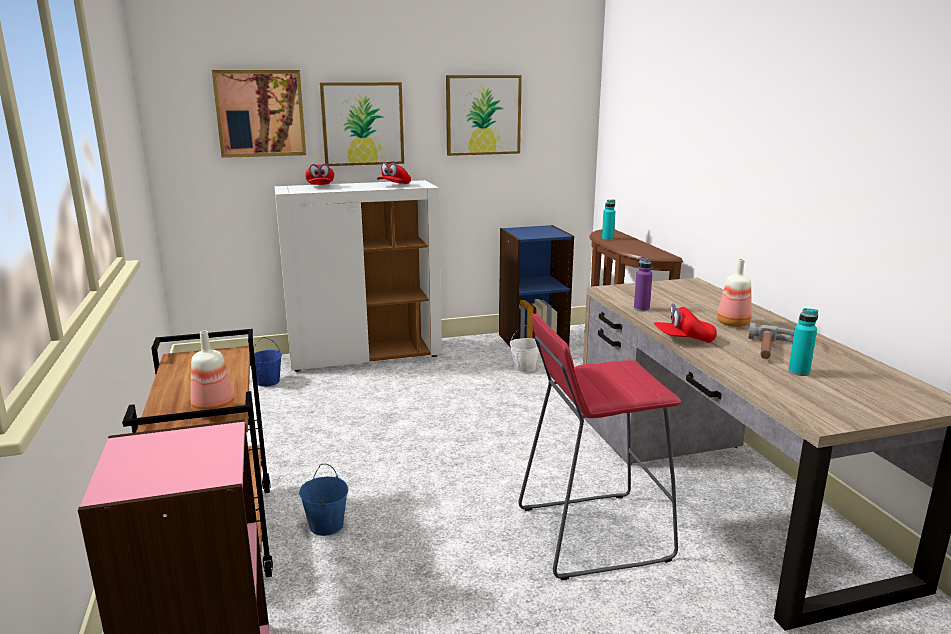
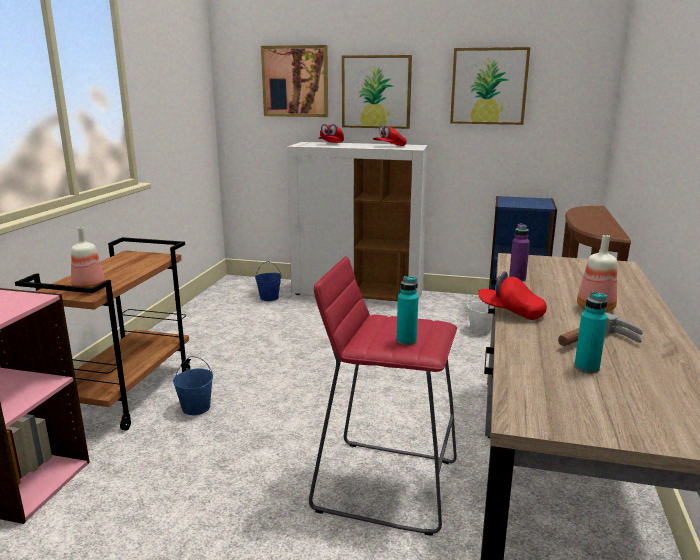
camera: 30 degrees right, 0 degrees up
turquoise bottle [602,199,615,240] -> turquoise bottle moved to [397,276,418,345]

